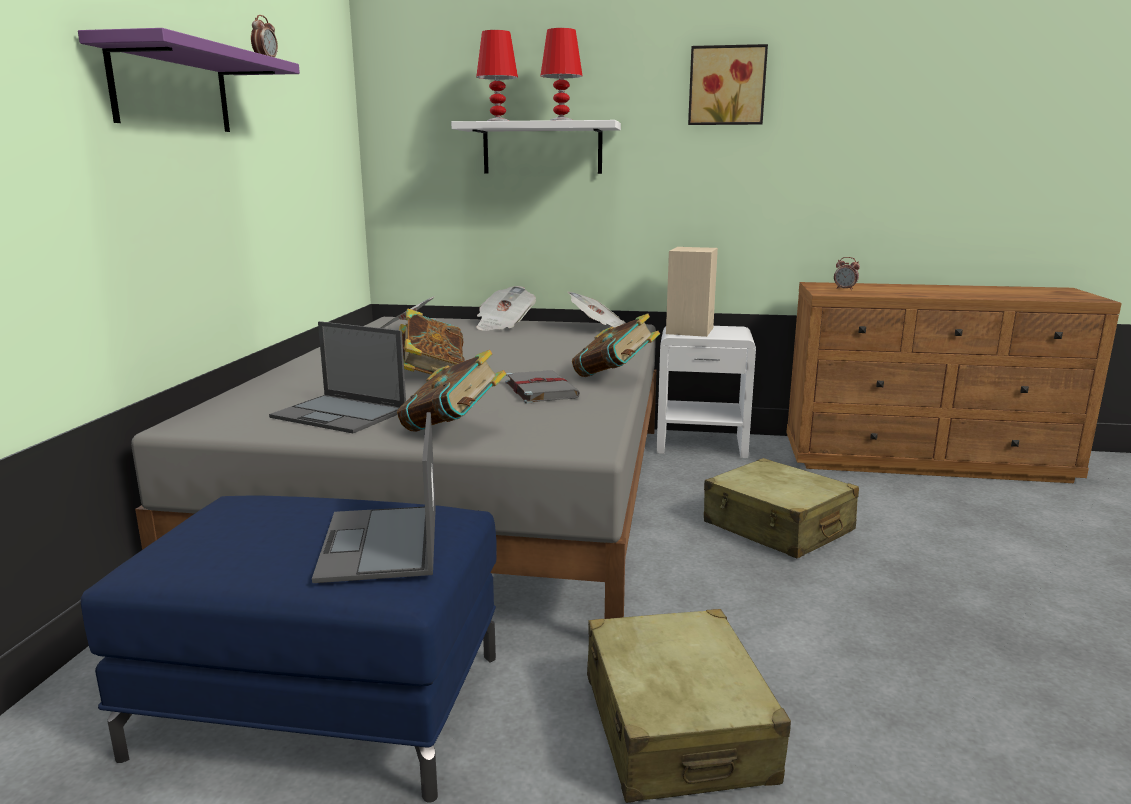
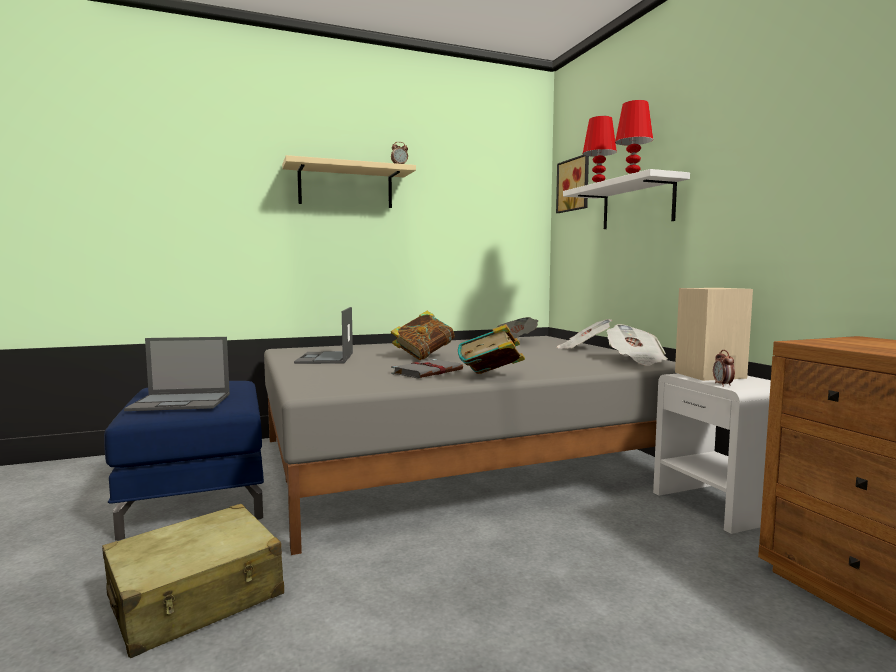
camera: 60 degrees right, 10 degrees down
purple shelf [78,28,300,132] -> beige shelf [282,155,416,208]
laptop [312,412,436,583] -> laptop turned 150 degrees counterclockwise [124,337,230,411]
book [397,350,507,432] -> none
picture [688,44,768,125] -> picture moved to [556,155,589,213]
beige suitcase [704,458,859,559] -> none
alarm clock [834,257,860,290] -> alarm clock moved to [713,350,735,387]

